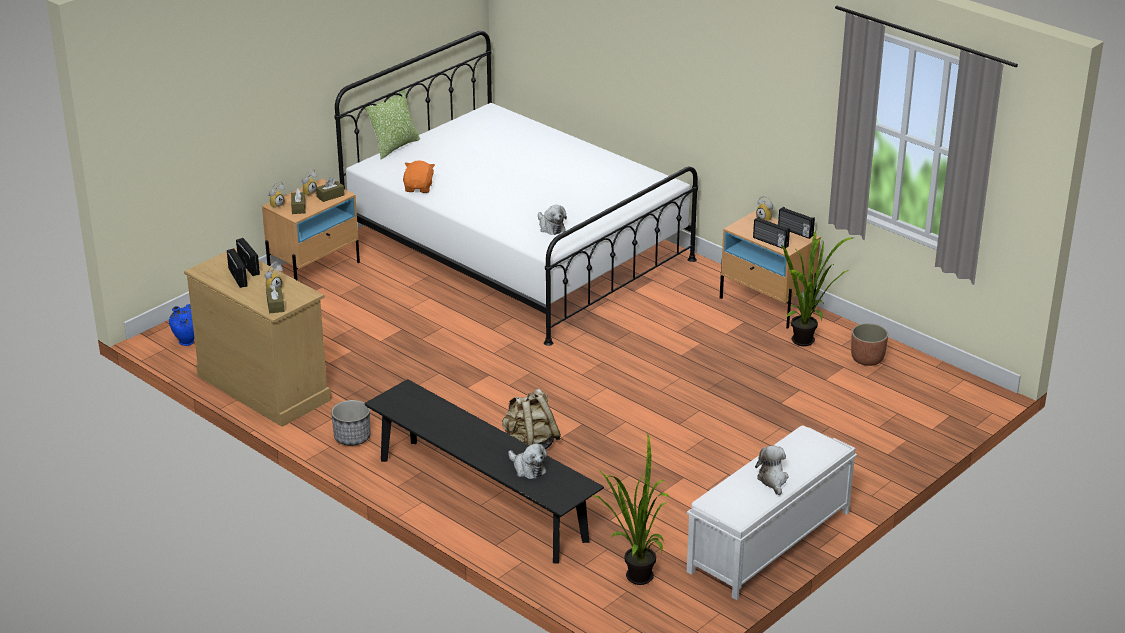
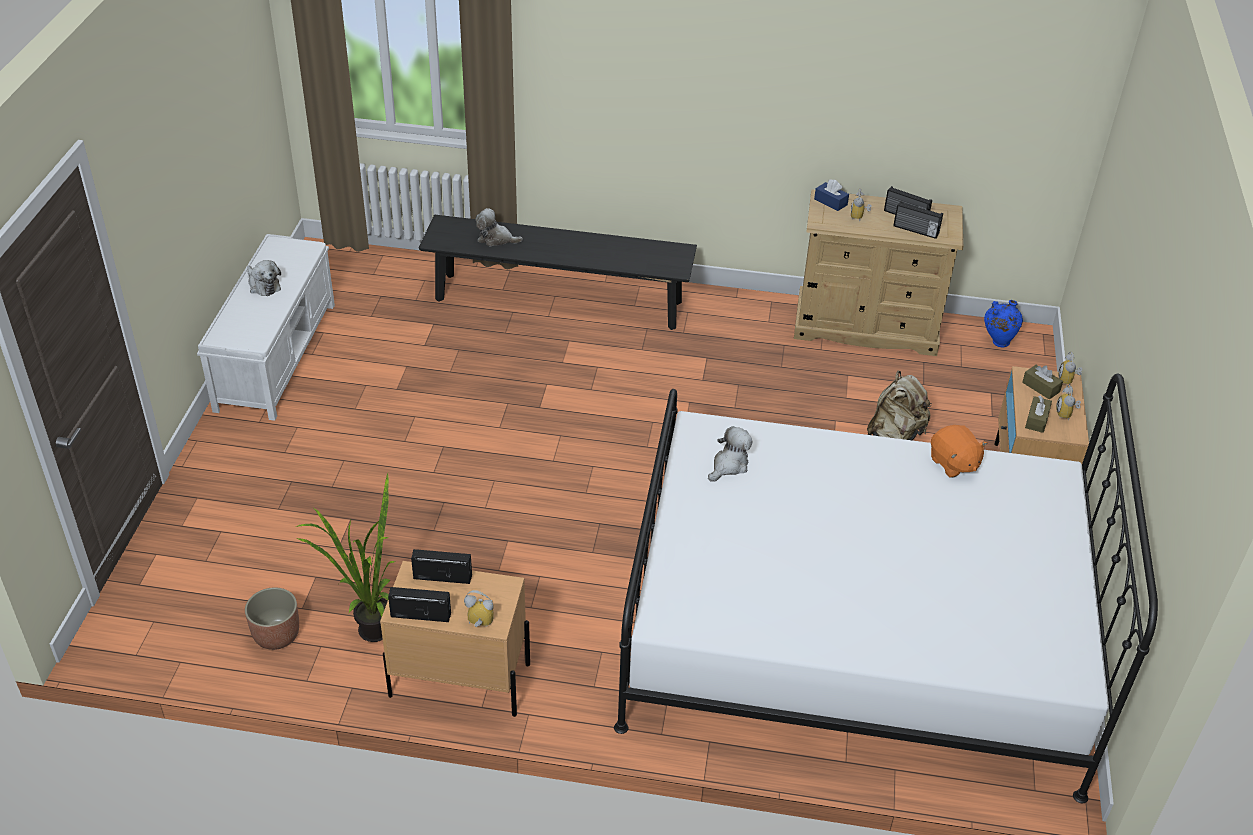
camera: 145 degrees right, 10 degrees up
brown tissue box [266,285,285,313] -> blue tissue box [814,179,849,211]
planter [331,400,371,446] -> none
pillow [365,89,420,159] -> none
beige backpack [502,389,561,449] -> beige backpack moved to [867,371,931,440]
plush toy [538,205,567,235] -> plush toy turned 105 degrees clockwise [708,426,752,482]
potted plant [593,432,669,585] -> none

